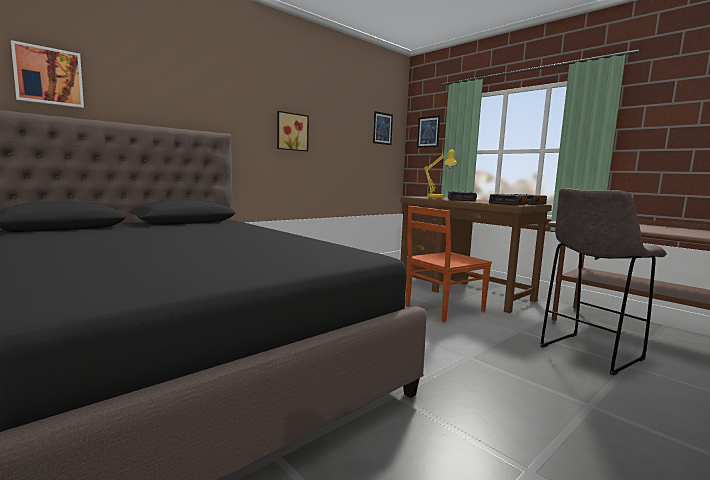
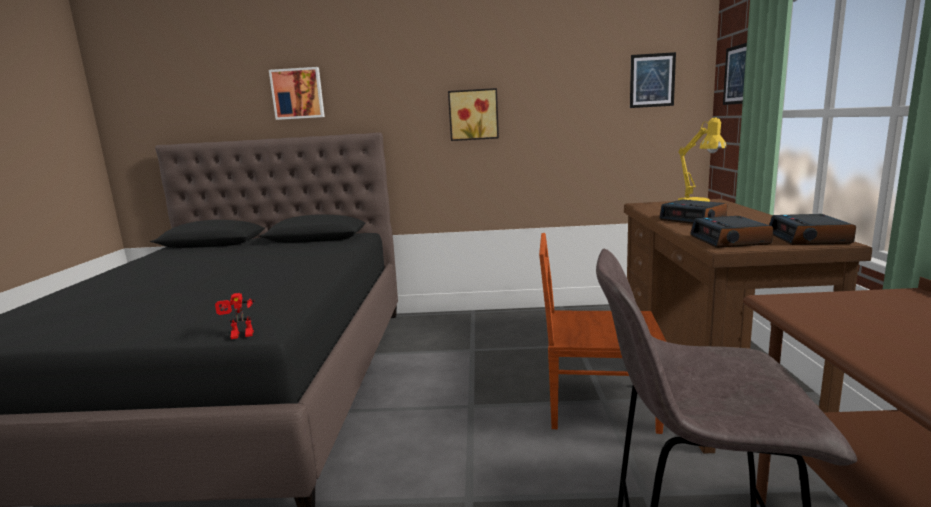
camera: 45 degrees right, 5 degrees up
picture [11,40,84,108] -> picture moved to [269,67,325,120]
none -> toy robot [215,293,255,339]

